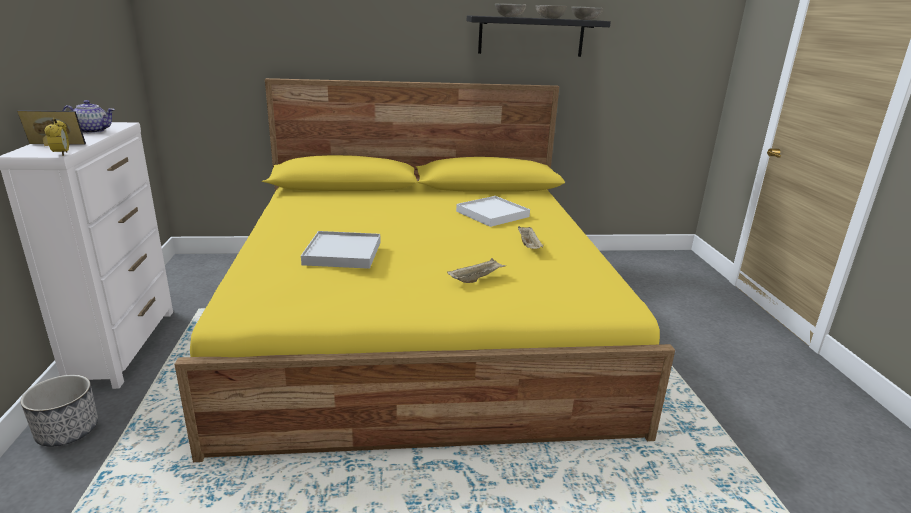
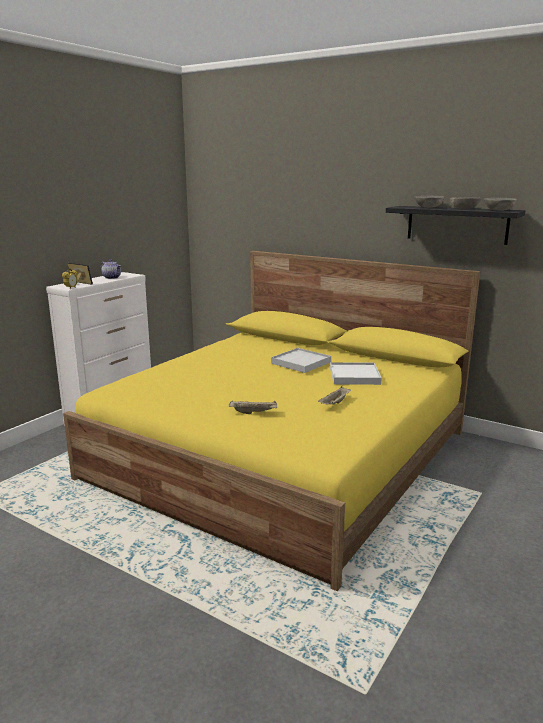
camera: 40 degrees right, 5 degrees down
planter [20,375,98,447] -> none
white tray [301,231,380,269] -> white tray moved to [271,348,331,373]

